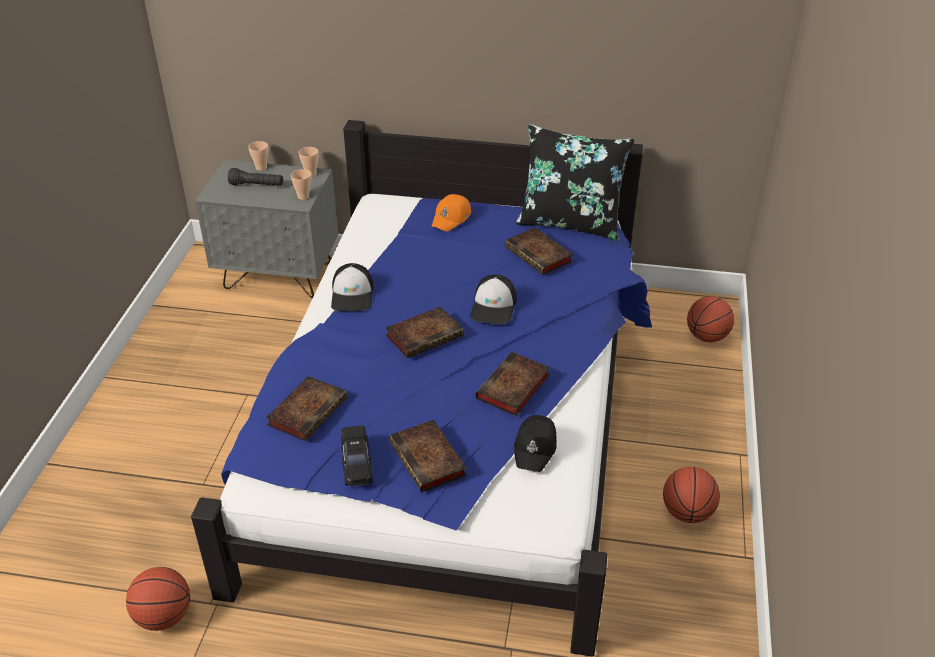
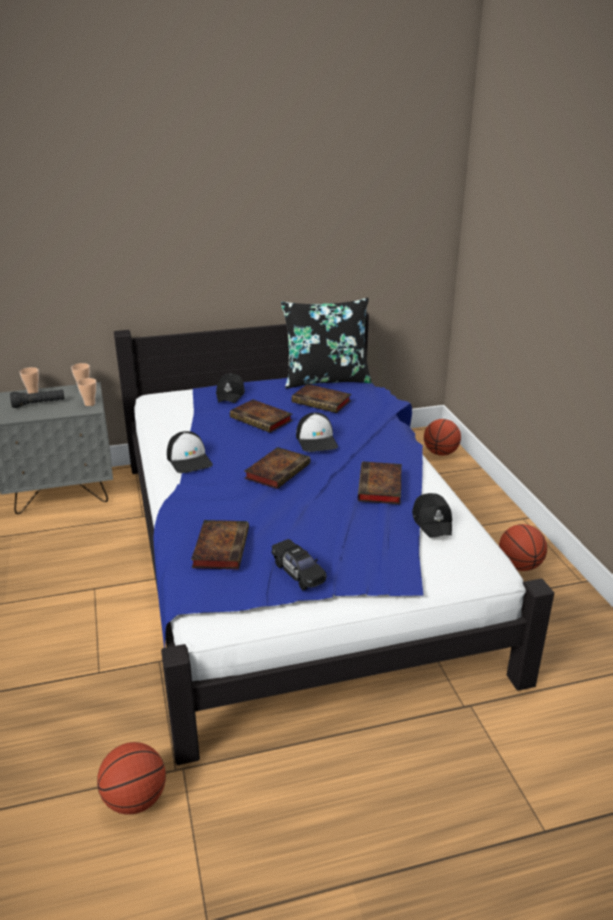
camera: 25 degrees left, 10 degrees down
book [389,420,467,492] -> book moved to [230,399,293,433]
orange cap [431,194,471,232] -> black cap [216,373,245,403]

